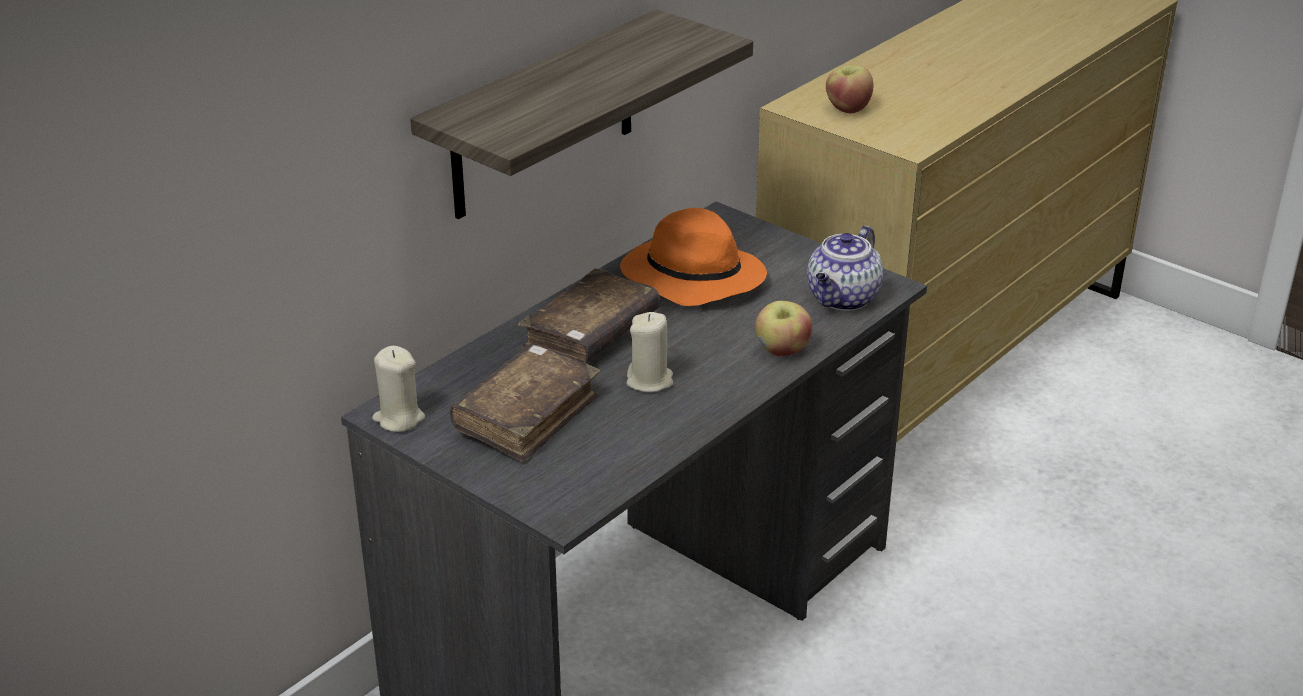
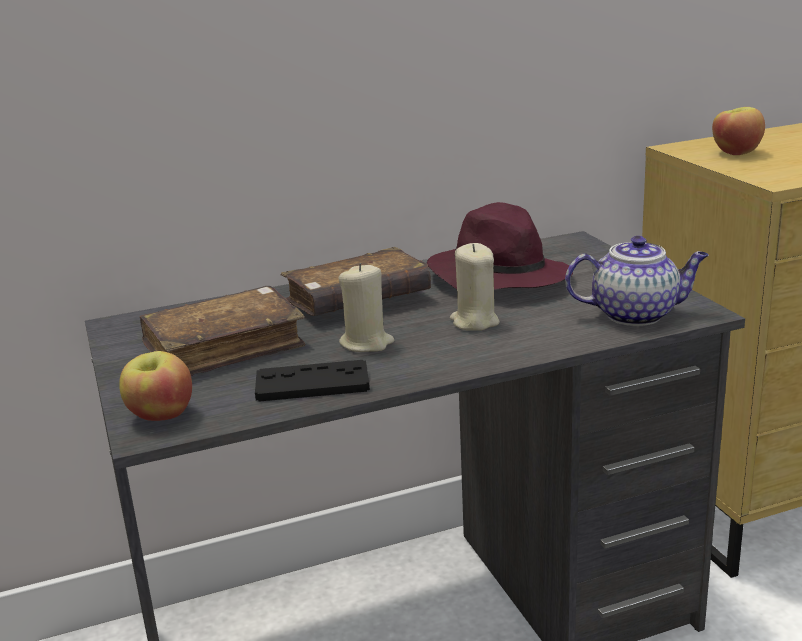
camera: 30 degrees right, 10 degrees down
beige candle [372,346,425,432] -> beige candle moved to [450,243,500,331]
shelf [410,9,753,219] -> none
orange hat [620,208,767,306] -> purple hat [427,202,573,290]
apple [755,301,812,356] -> apple moved to [119,351,192,421]
teapot [807,226,883,311] -> teapot turned 150 degrees counterclockwise [565,236,709,326]
none -> black game controller [255,360,370,402]

